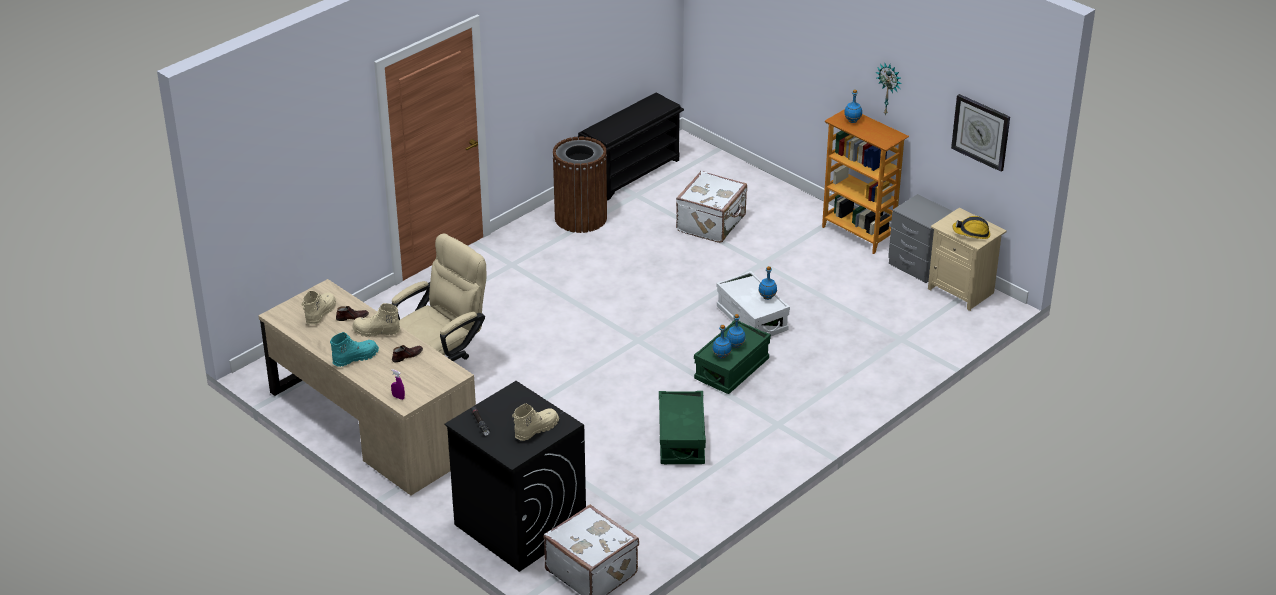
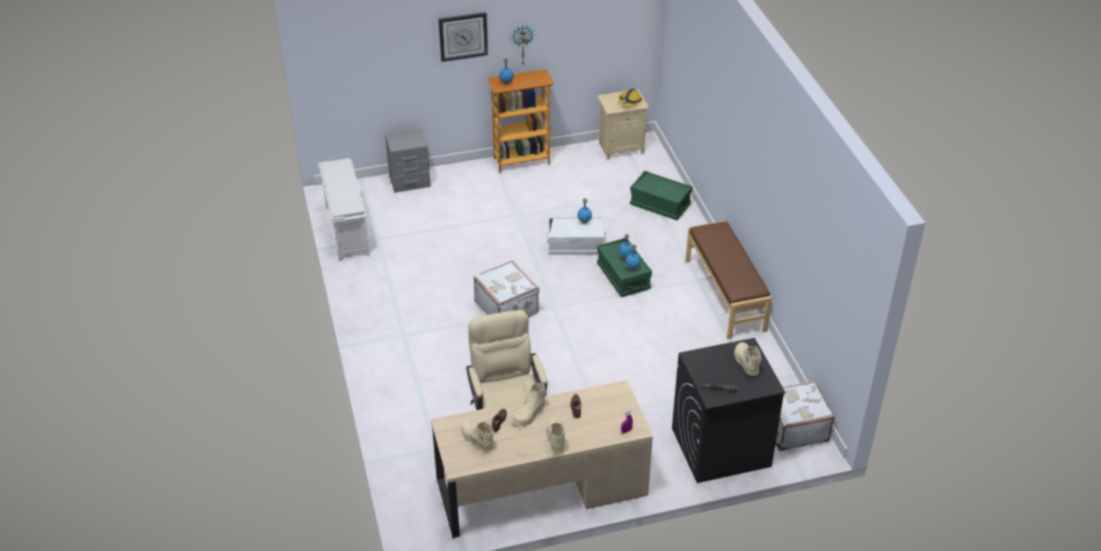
camera: 60 degrees left, 5 degrees up
turquoise boot [330,332,379,367] -> beige boot [546,417,565,453]
brown trash can [553,137,607,233] -> none
black shoe rack [578,92,684,201] -> white shoe rack [318,158,370,261]
green storage box [659,391,706,464] -> green storage box moved to [630,170,693,220]
white suitcase [676,171,747,243] -> white suitcase moved to [474,260,539,318]
grey nightstand [888,194,953,283] -> grey nightstand moved to [385,129,431,193]
wall clock [951,94,1010,172] -> wall clock moved to [439,12,488,62]
none -> brown bench [685,221,772,339]

